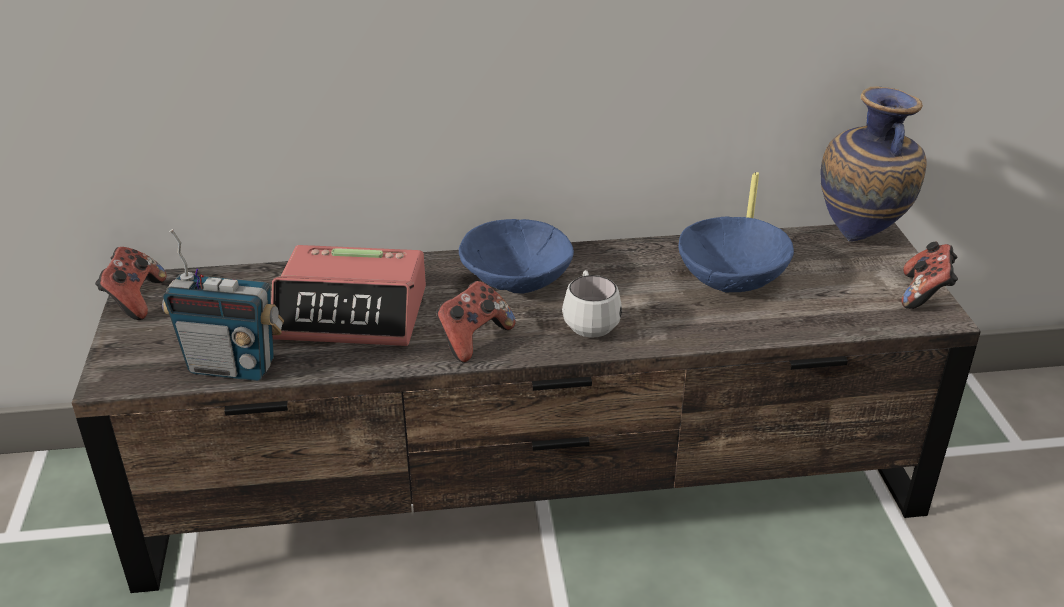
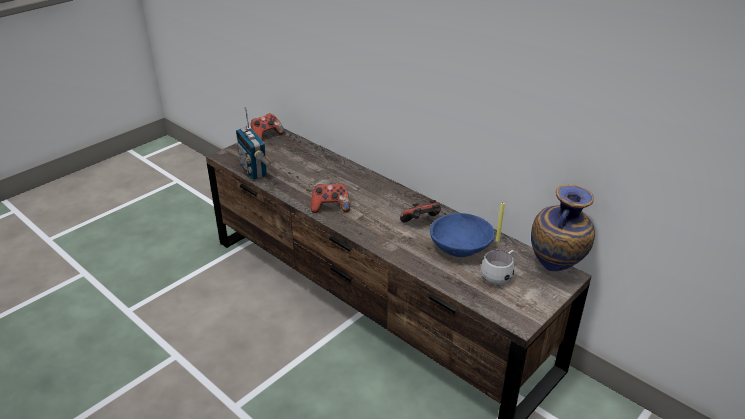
camera: 50 degrees right, 0 degrees up
alarm clock [271,245,426,346] -> none
blue bowl [459,219,574,293] -> none
white mug [562,270,622,338] -> white mug moved to [481,250,515,285]
game controller [901,242,958,309] -> game controller moved to [400,200,441,222]

